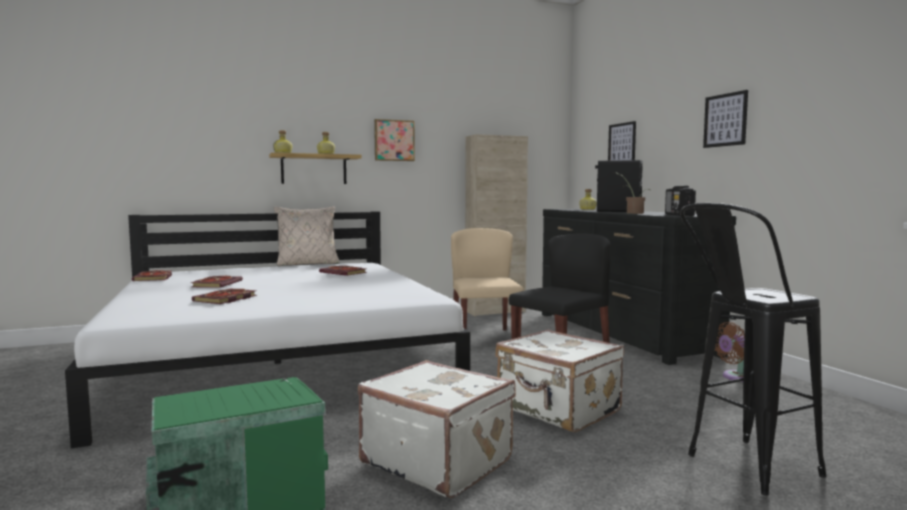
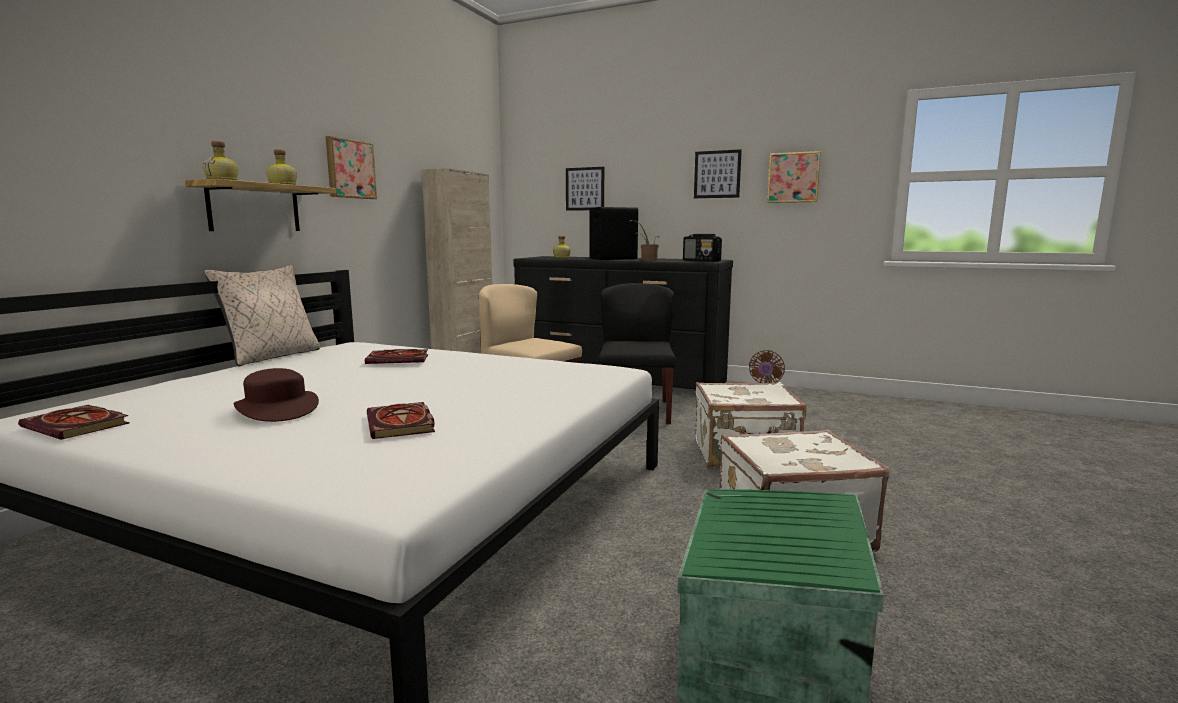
camera: 45 degrees left, 5 degrees up
book [191,276,243,288] -> brown hat [234,368,319,422]
black stool [680,203,826,495] -> none
none -> picture [767,151,821,203]

